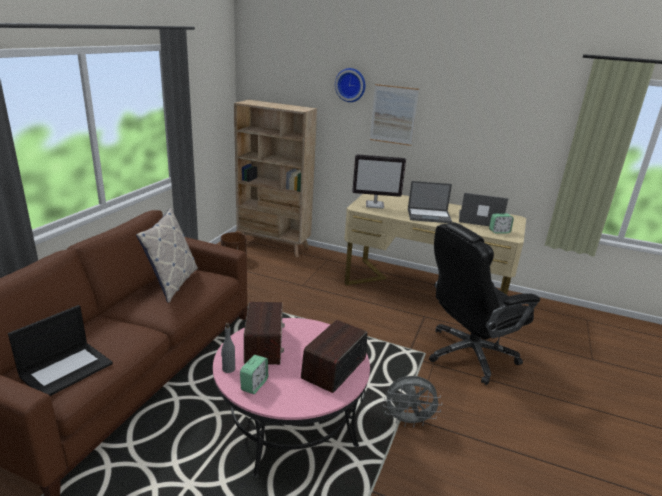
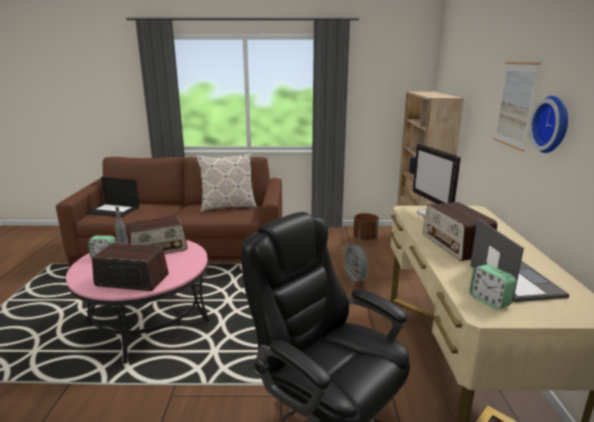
camera: 70 degrees right, 5 degrees down
wall clock [335,68,365,102] -> wall clock moved to [529,96,568,153]
grey fan [383,376,442,428] -> grey fan moved to [341,242,368,285]
laptop [408,181,452,223] -> radio [423,202,497,261]

